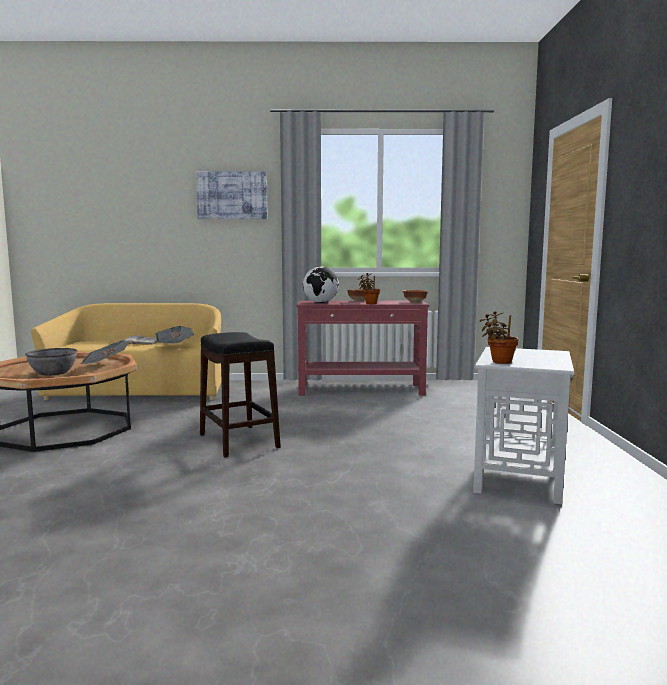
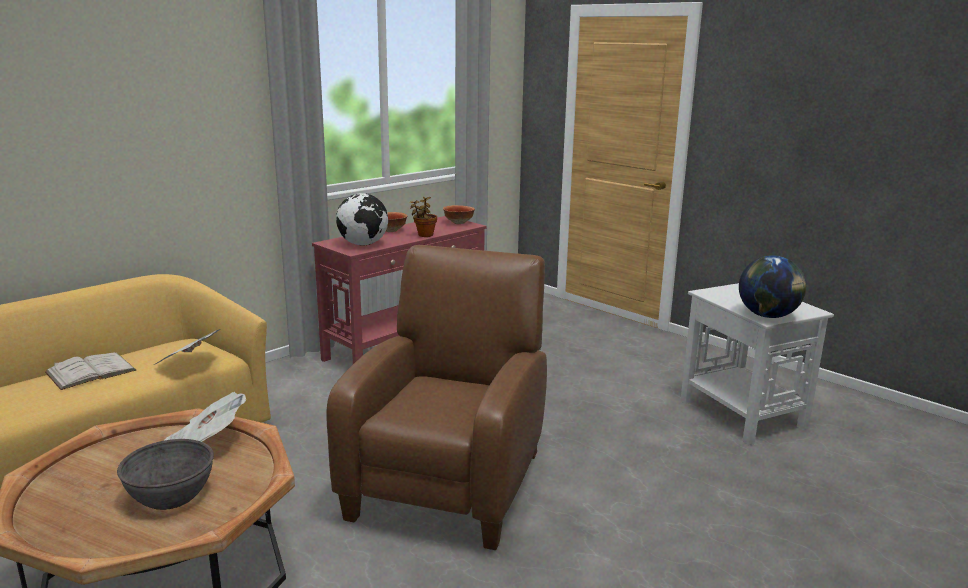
camera: 45 degrees left, 10 degrees up
picture [196,171,267,219] -> none
black stool [200,332,281,458] -> brown armchair [326,245,547,550]
potted plant [480,311,519,364] -> globe [739,255,806,318]

